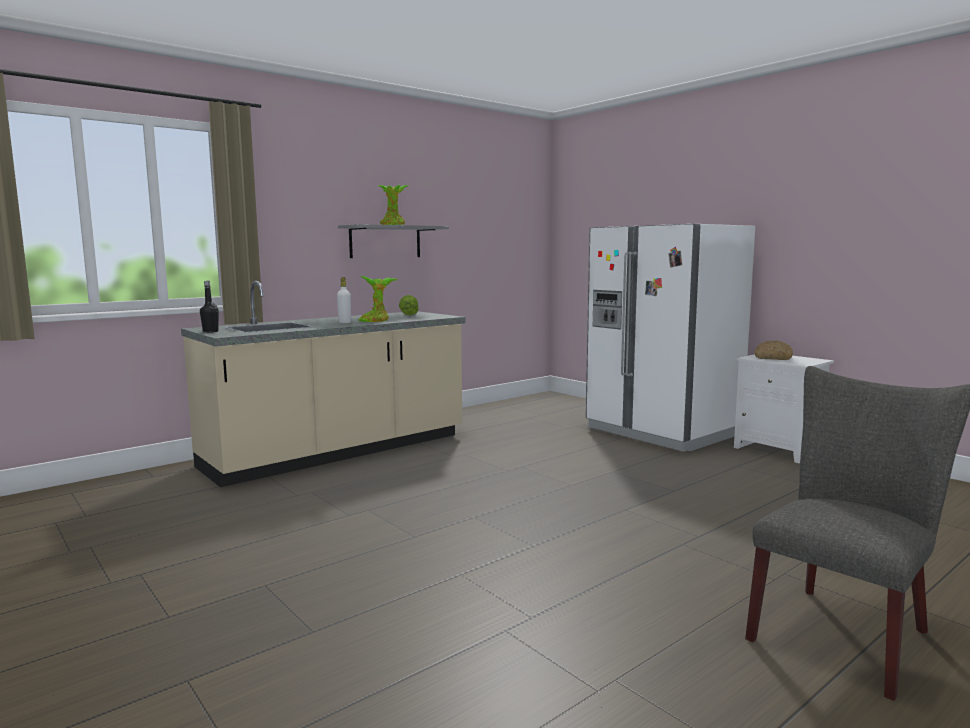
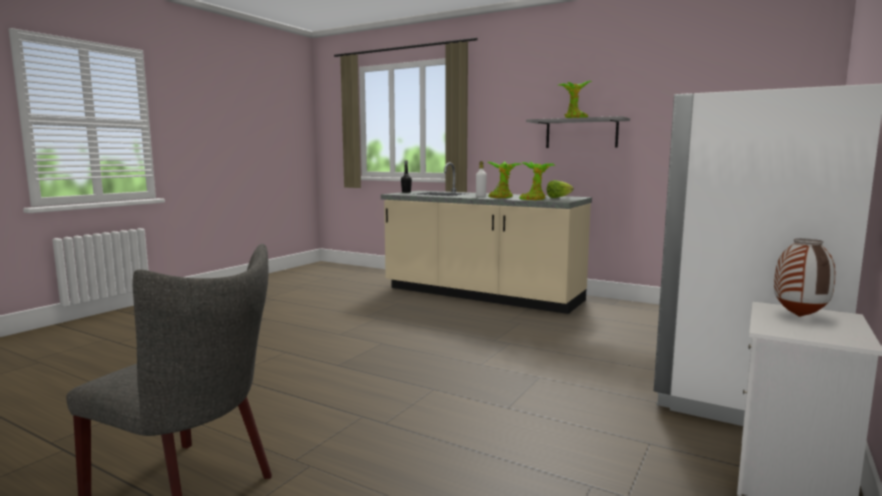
camera: 70 degrees right, 0 degrees up
bread [754,340,793,360] -> vase [774,238,835,317]
none -> potted plant [519,162,555,200]

